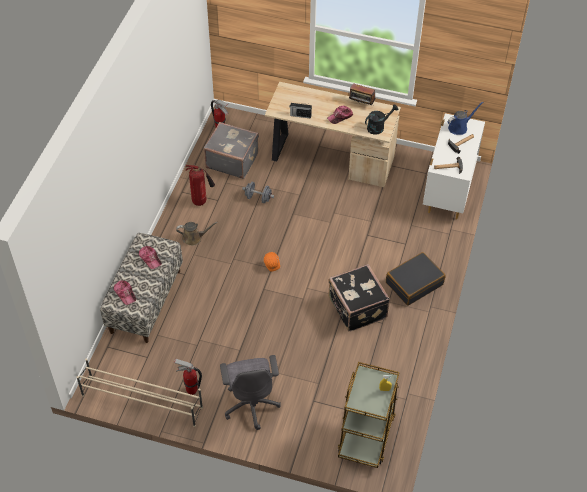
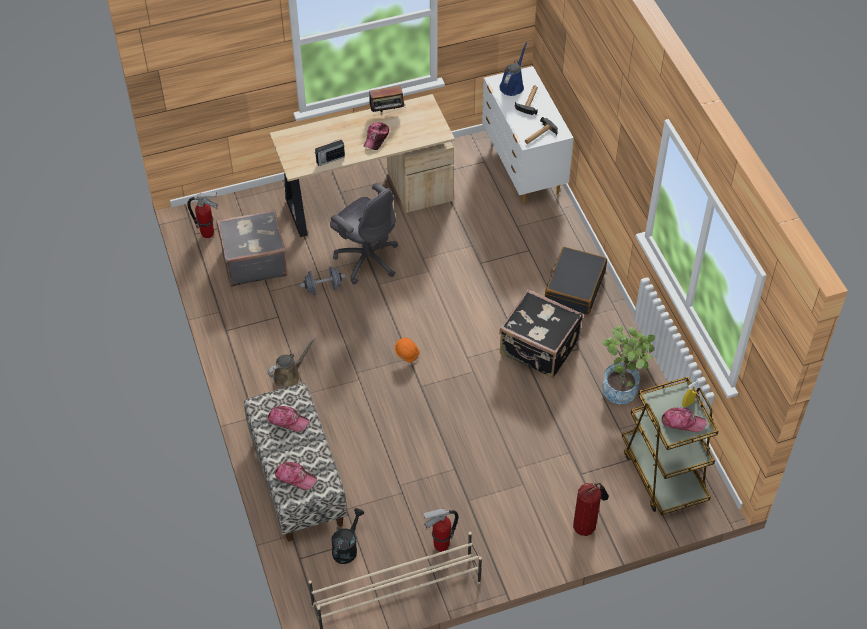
camera: 35 degrees left, 0 degrees up
fire extinguisher [185,165,215,206] -> fire extinguisher moved to [573,483,609,536]
grey office chair [220,355,281,430] -> grey office chair moved to [330,183,398,284]
black watering can [365,104,398,135] -> black watering can moved to [331,508,364,564]
none -> potted plant [601,326,655,404]
none -> cap [661,408,707,432]

